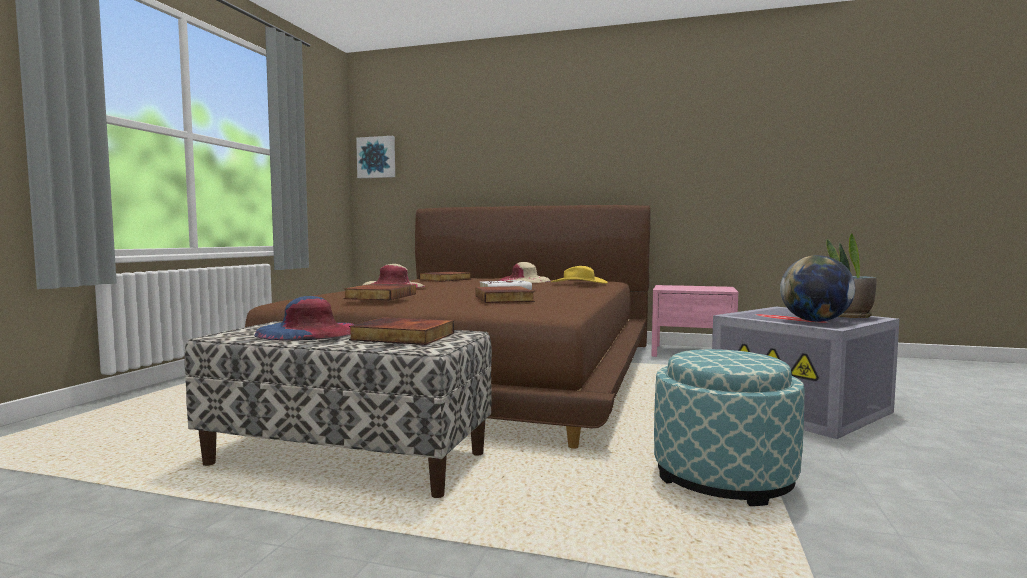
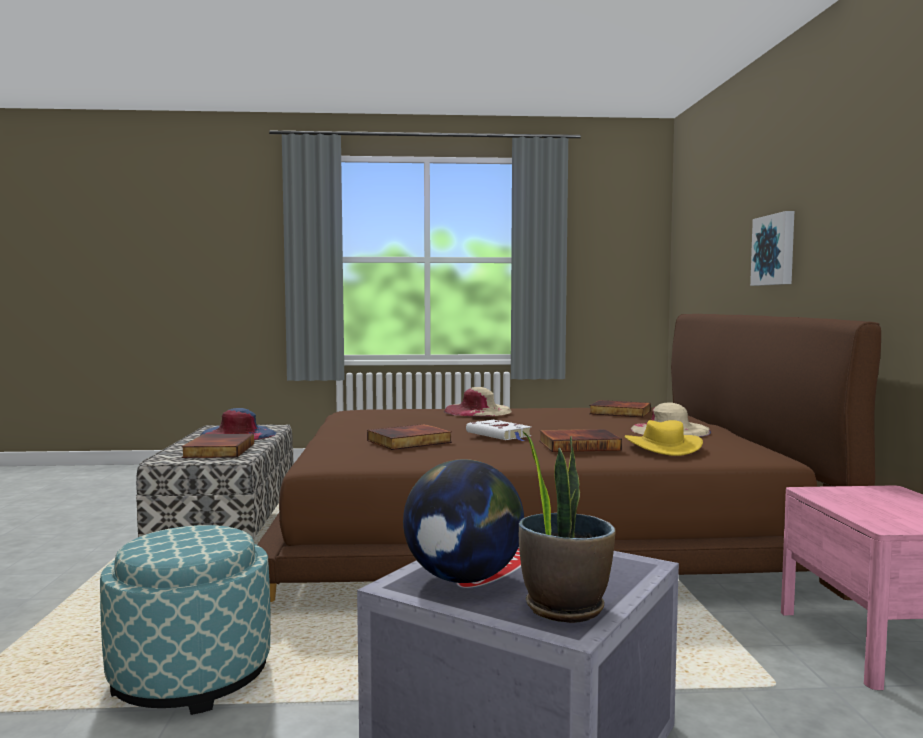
camera: 70 degrees right, 0 degrees up
book [344,284,416,300] -> book moved to [539,429,622,452]
picture [356,136,395,178] -> picture moved to [750,211,794,286]

